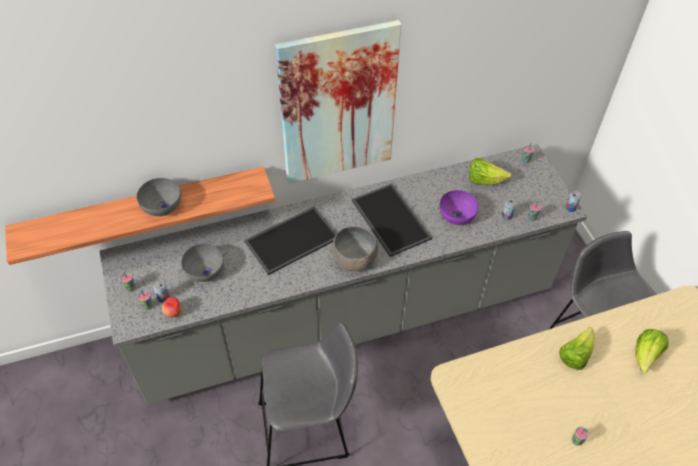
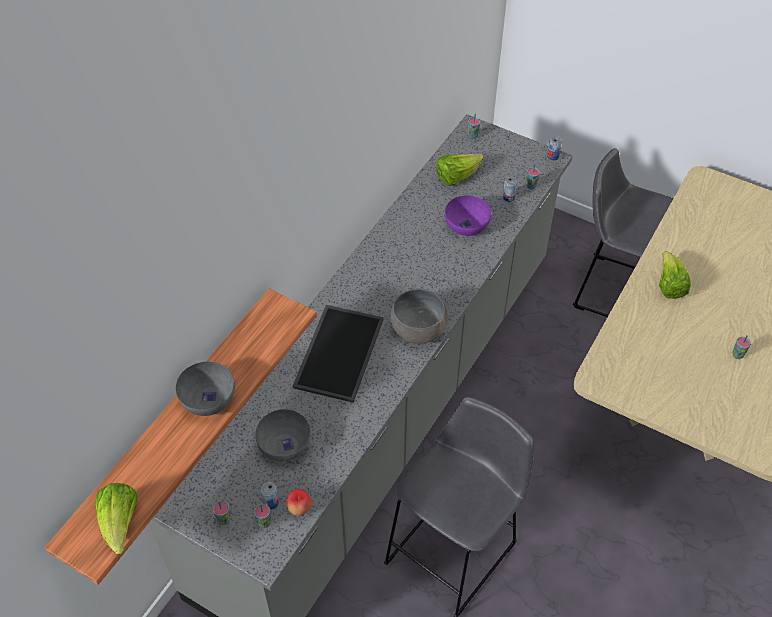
camera: 40 degrees left, 0 degrees up
picture [275,20,402,184] -> none
tray [352,184,432,257] -> none
lettuce [635,329,669,374] -> lettuce moved to [95,483,138,555]

